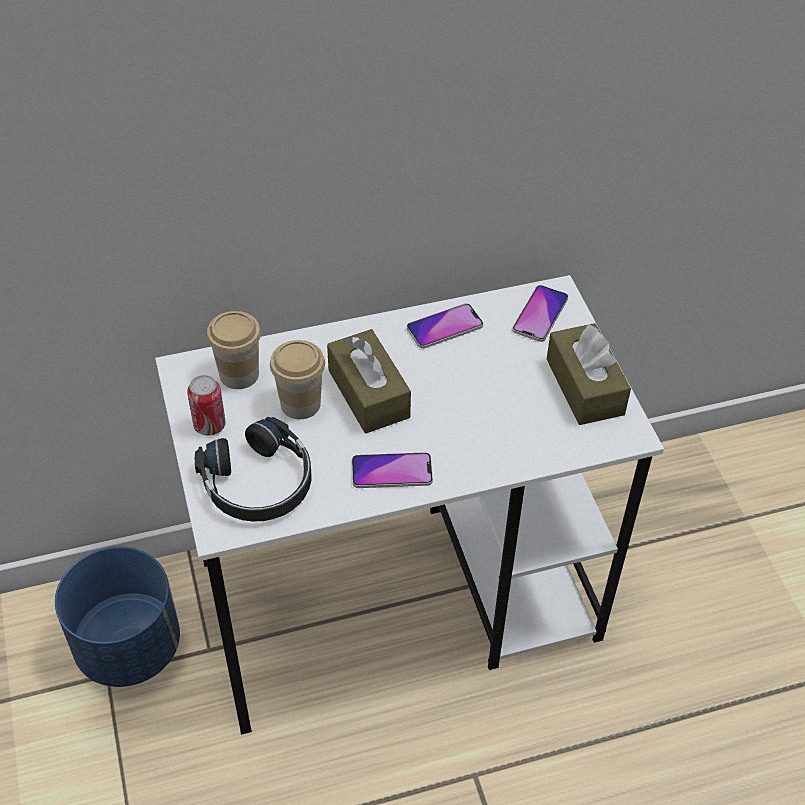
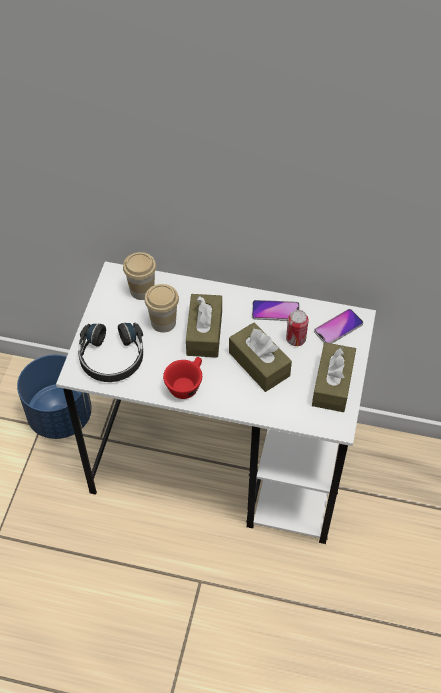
camera: 30 degrees right, 5 degrees up
can [187,375,226,436] -> can moved to [286,310,309,346]
phone [352,452,433,488] -> red cup [163,357,202,399]
none -> brown tissue box [229,322,292,392]

